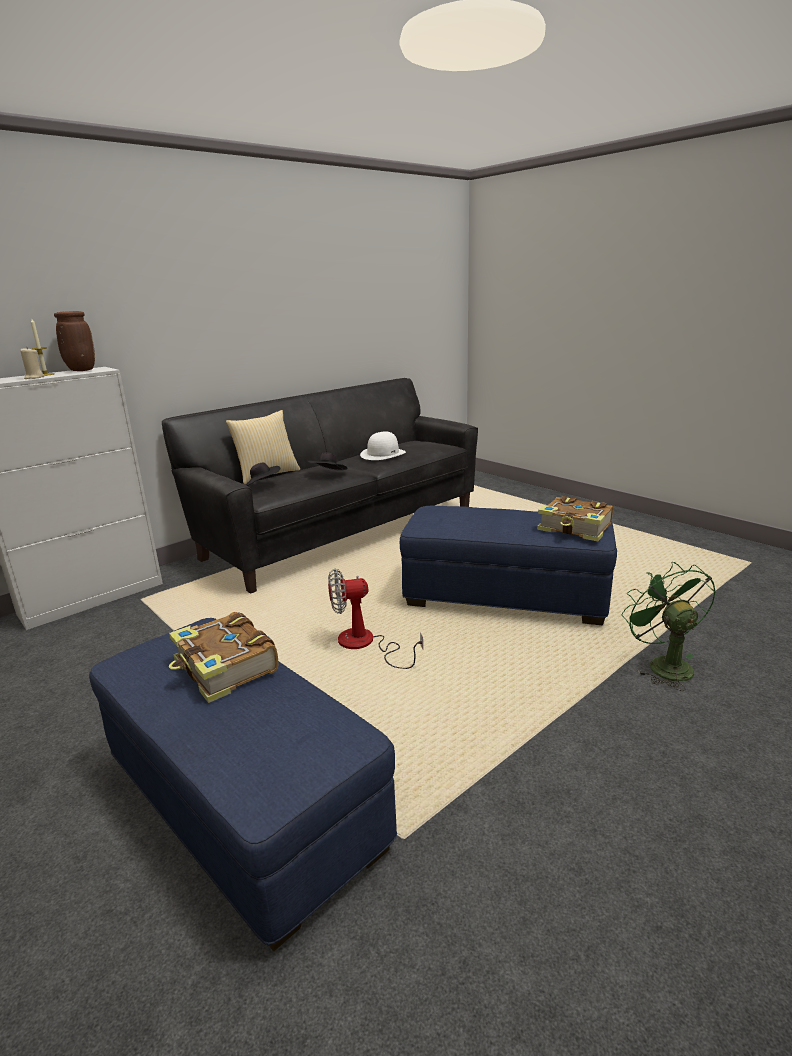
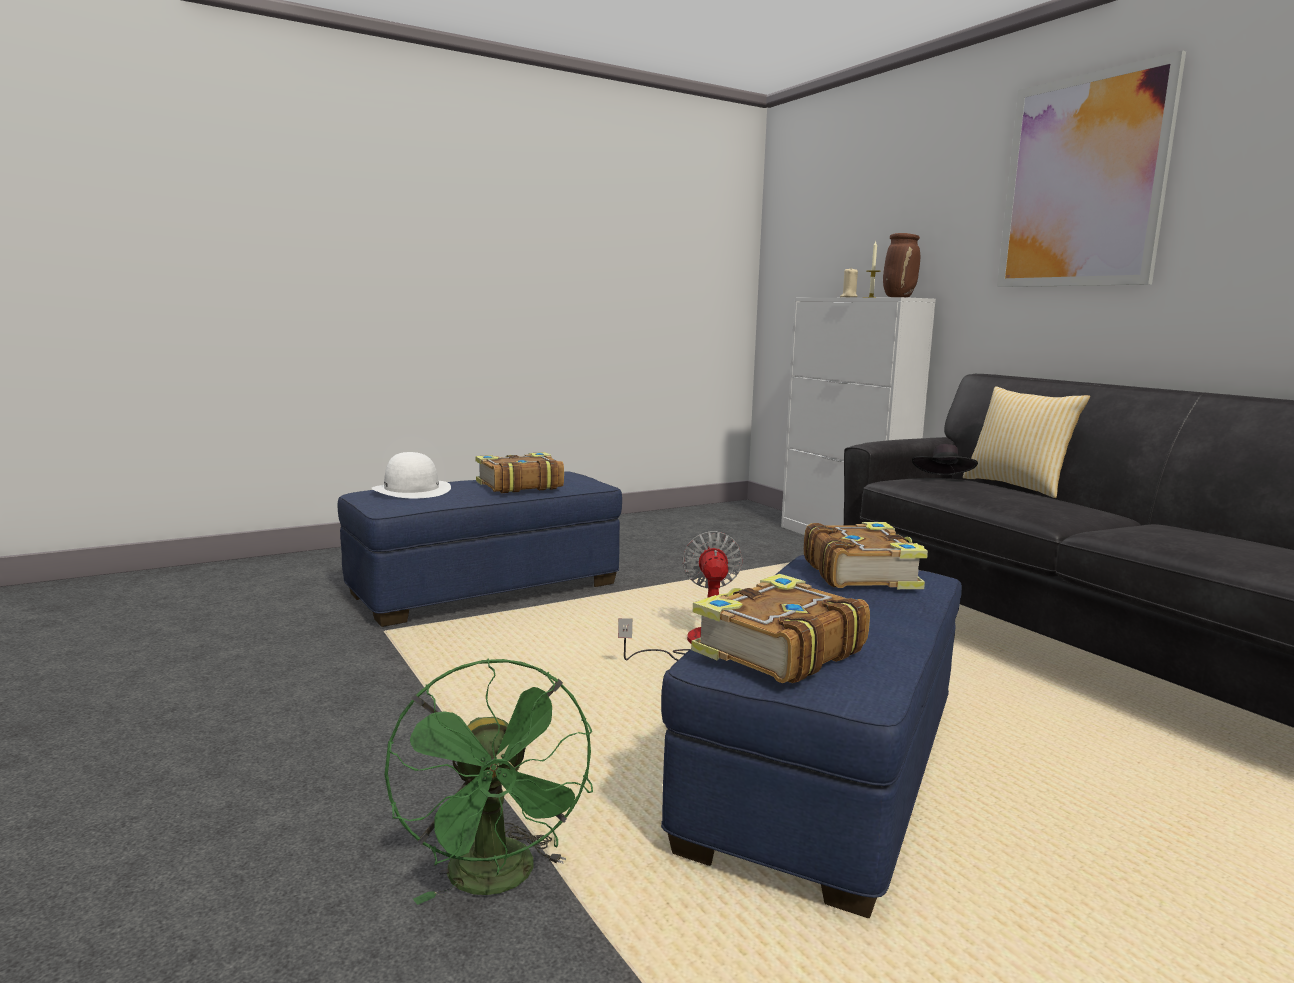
camera: 100 degrees right, 10 degrees down
black hat [307,452,348,471] -> none
white hat [360,432,406,460] -> white hat moved to [372,452,451,499]
green fan [622,562,716,691] -> green fan turned 75 degrees clockwise [385,658,593,905]
none -> book [804,522,928,589]
none -> picture [997,50,1186,287]

